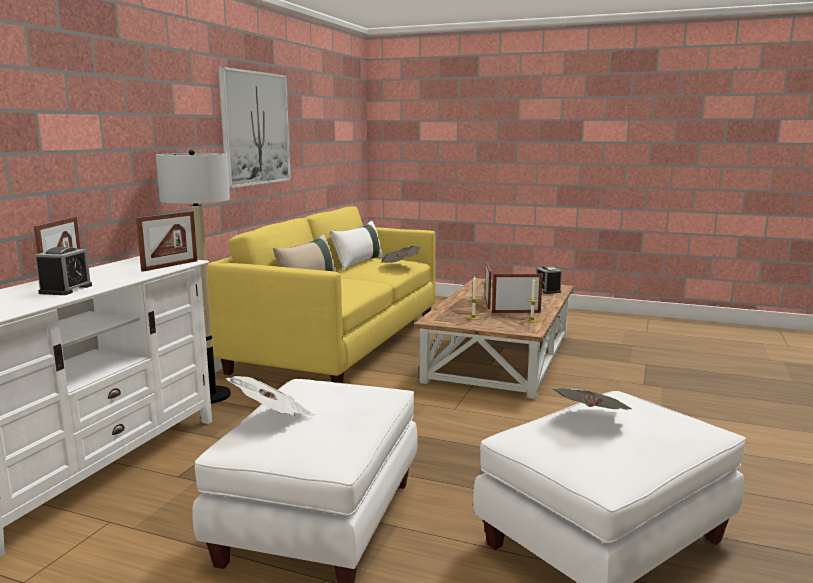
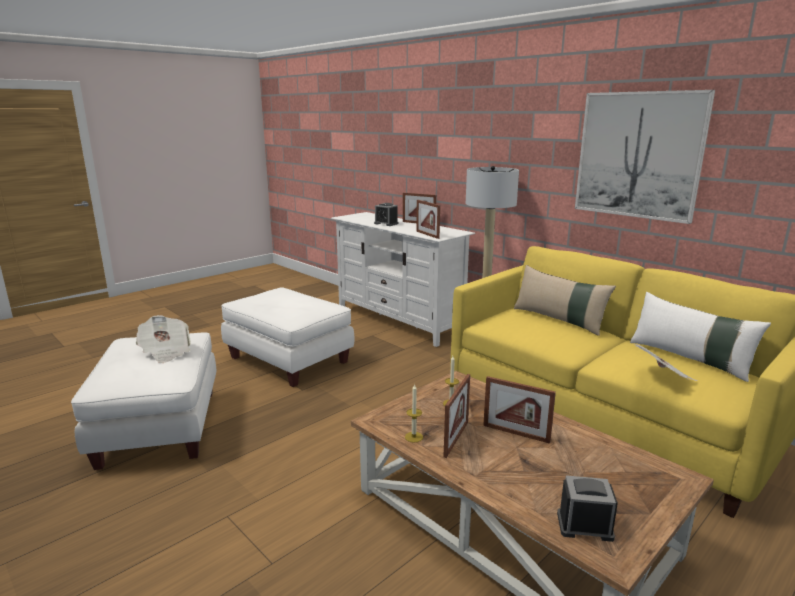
camera: 115 degrees right, 5 degrees up
newspaper [226,376,315,416] -> none

